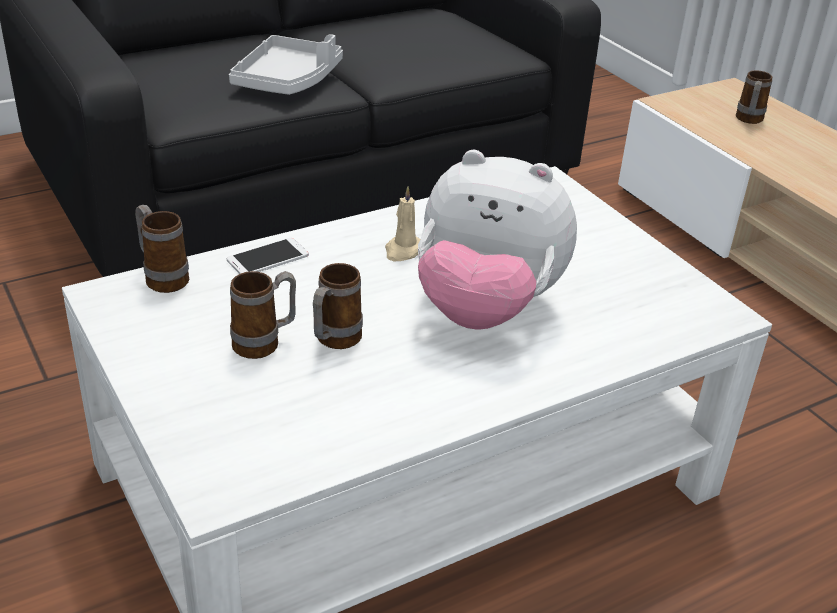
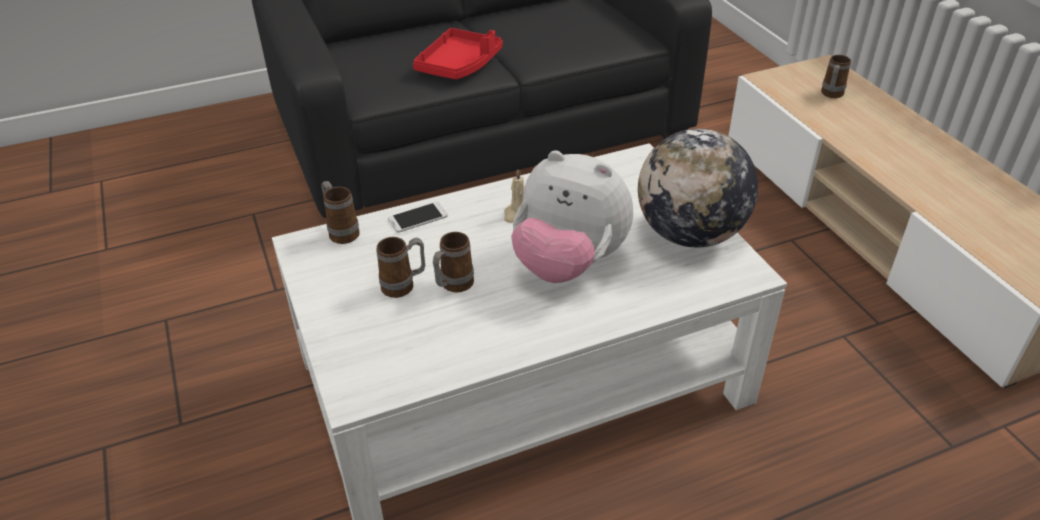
camera: 10 degrees right, 5 degrees up
grey tray [229,34,343,95] -> red tray [413,28,503,79]
none -> globe [638,129,758,248]

